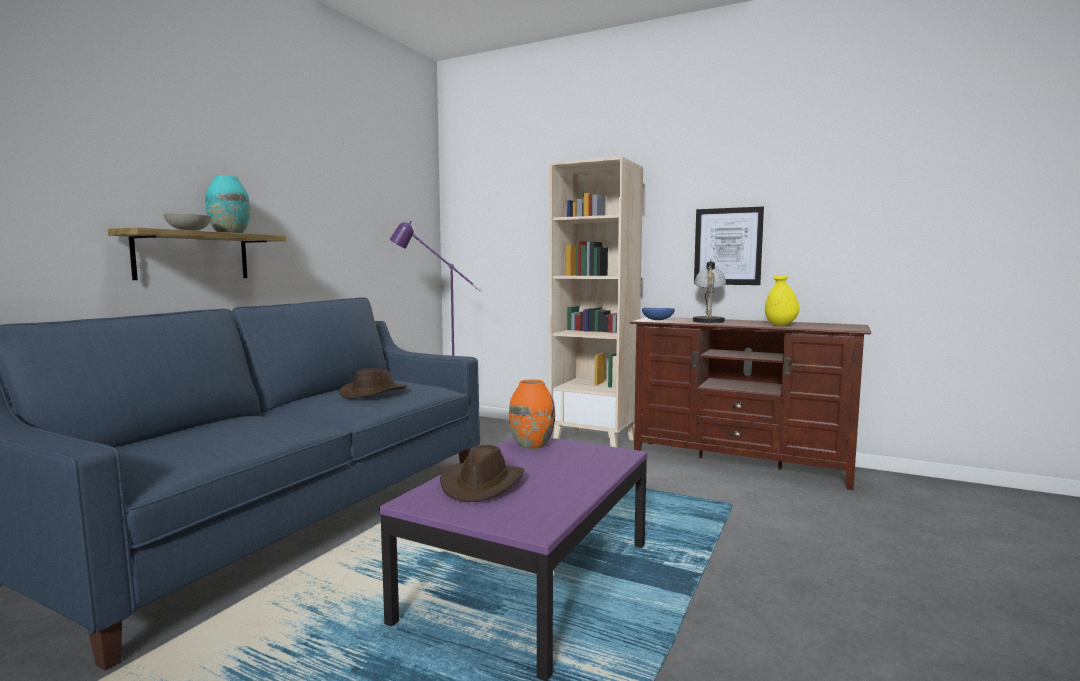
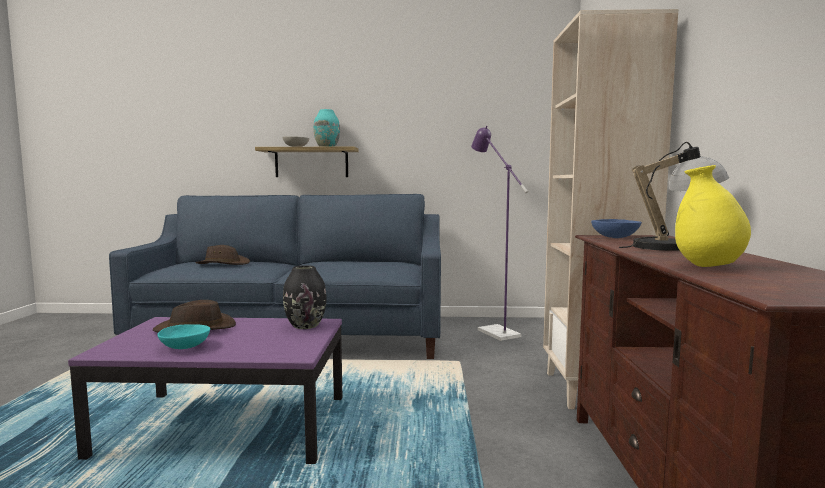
camera: 65 degrees right, 0 degrees up
brown hat [339,368,407,399] -> brown hat moved to [195,245,250,265]
orange vase [509,379,555,449] -> black vase [283,265,327,329]
picture [694,206,764,285] -> none
none -> turquoise bowl [157,324,210,349]

